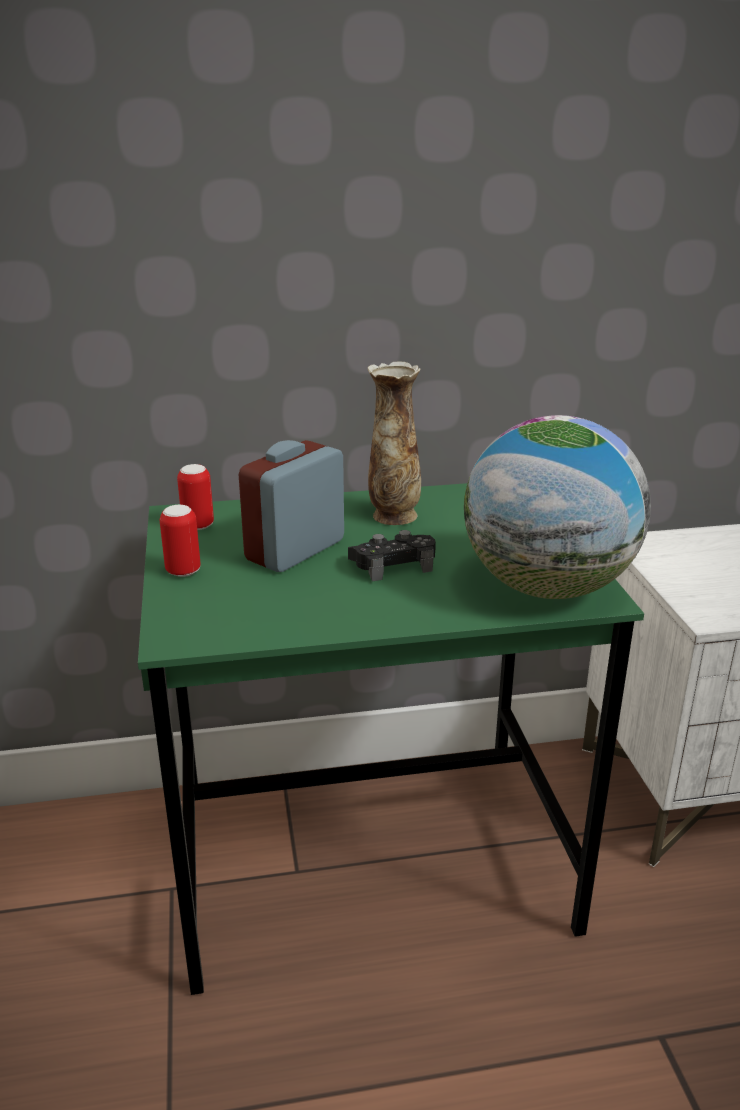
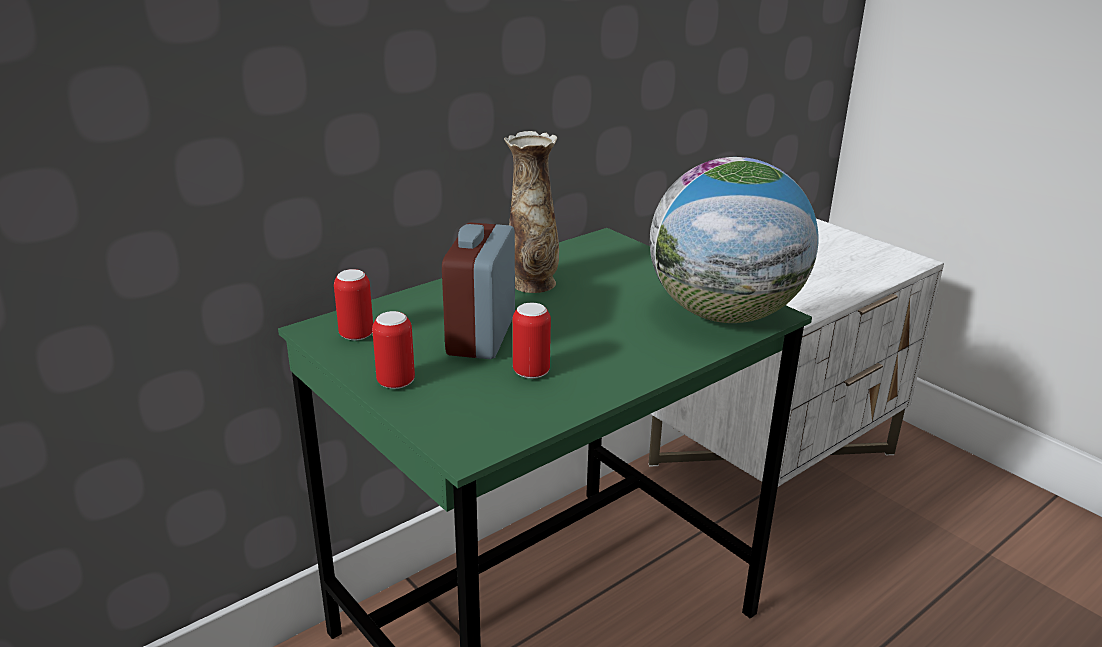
camera: 30 degrees left, 0 degrees up
black game controller [348,530,436,582] -> none
none -> can [513,303,551,379]

